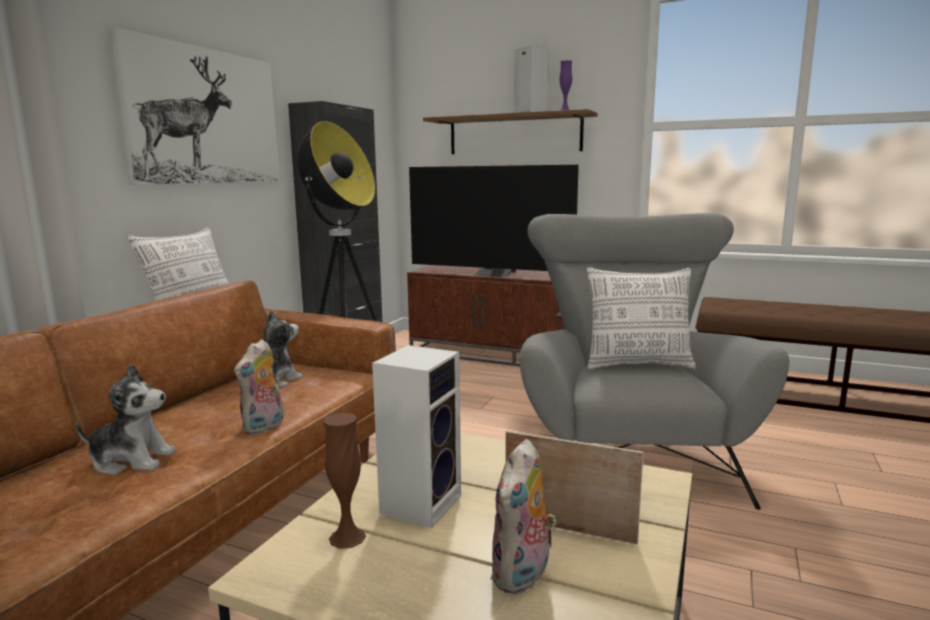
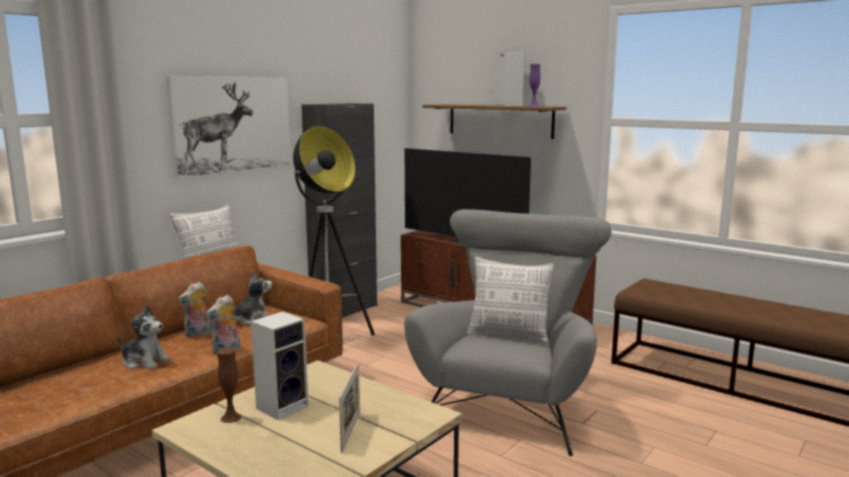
camera: 15 degrees right, 0 degrees up
plush toy [490,439,557,594] -> plush toy moved to [178,282,212,338]
picture frame [505,431,644,544] -> picture frame turned 60 degrees clockwise [339,363,360,453]

